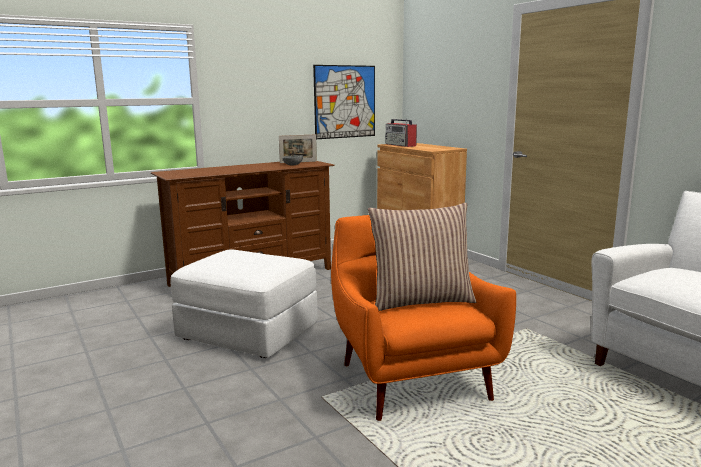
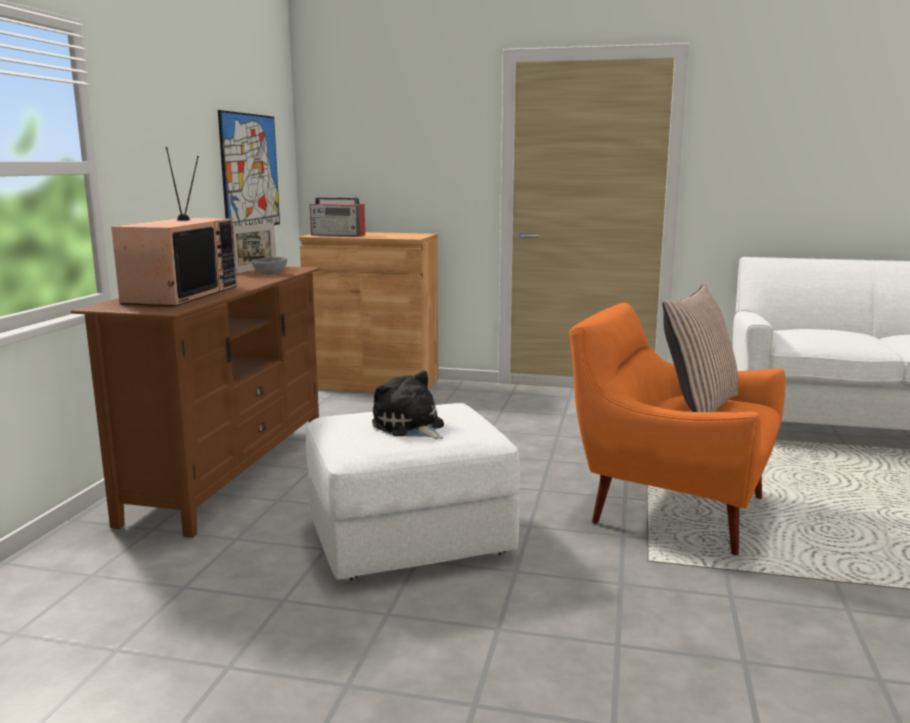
camera: 45 degrees left, 0 degrees up
none -> television [111,147,237,306]
none -> plush toy [372,370,444,439]

